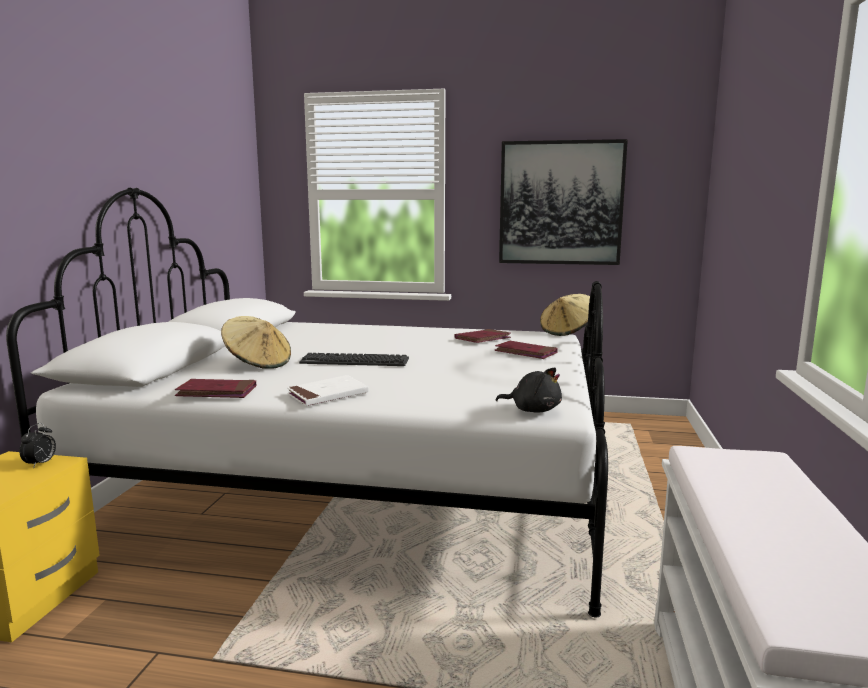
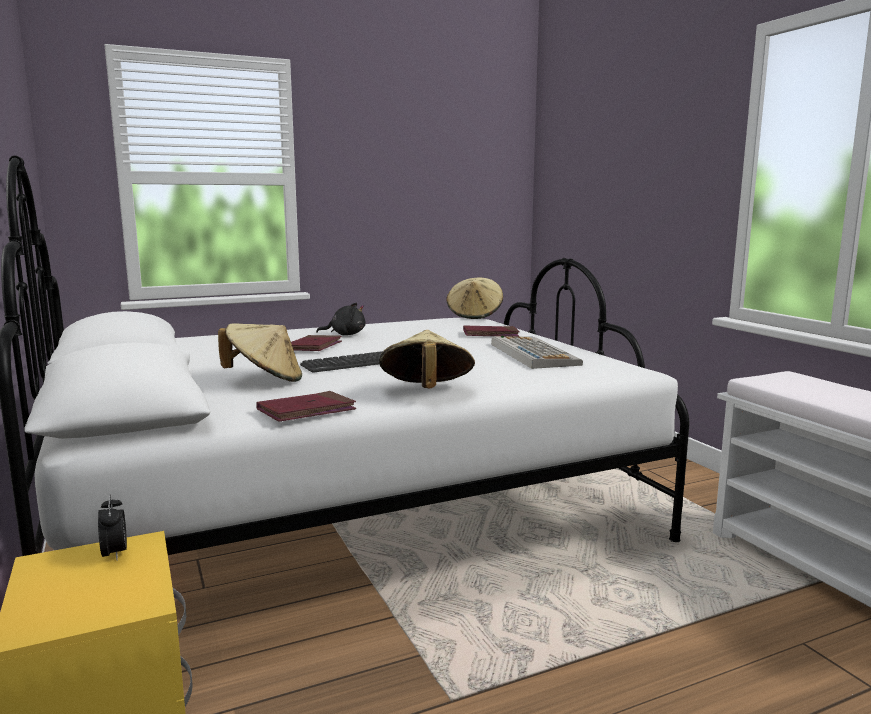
camera: 35 degrees left, 0 degrees up
white book [287,375,369,406] -> beige hat [379,330,475,388]
red book [455,329,511,343] -> red book moved to [291,335,342,351]
black plush toy [496,368,562,413] -> black plush toy moved to [316,303,365,335]
picture [499,139,628,265] -> none
none -> keyboard [491,336,583,369]

